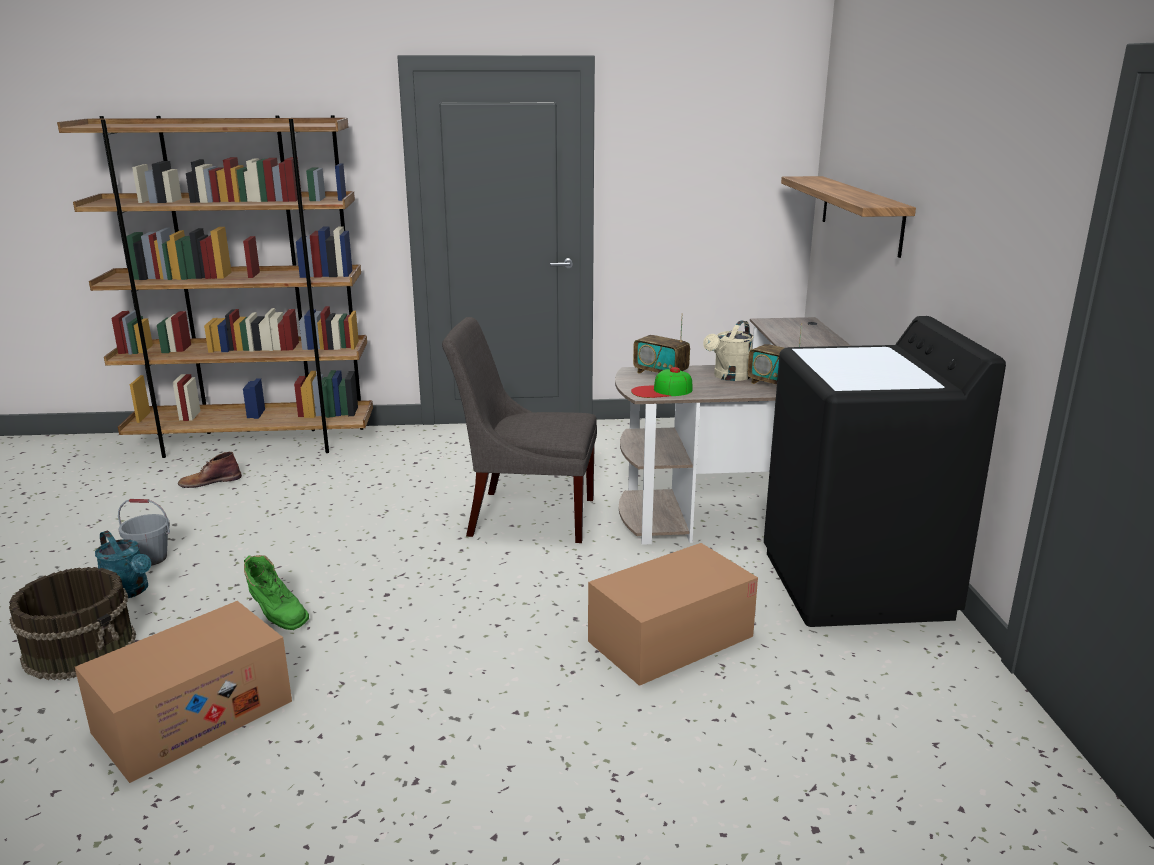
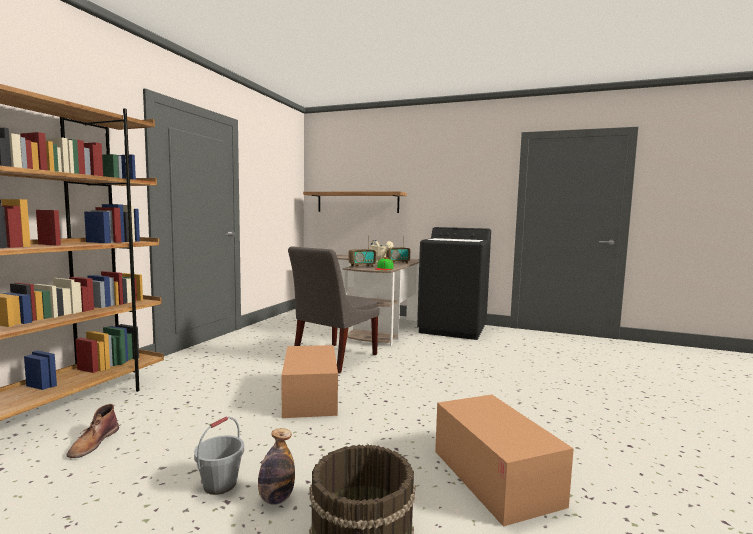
camera: 65 degrees left, 15 degrees down
turquoise watering can [95,530,151,598] -> bottle [258,428,295,505]
green boot [244,555,309,630] -> none
cardboard box [588,543,758,686] -> cardboard box moved to [282,345,338,418]

